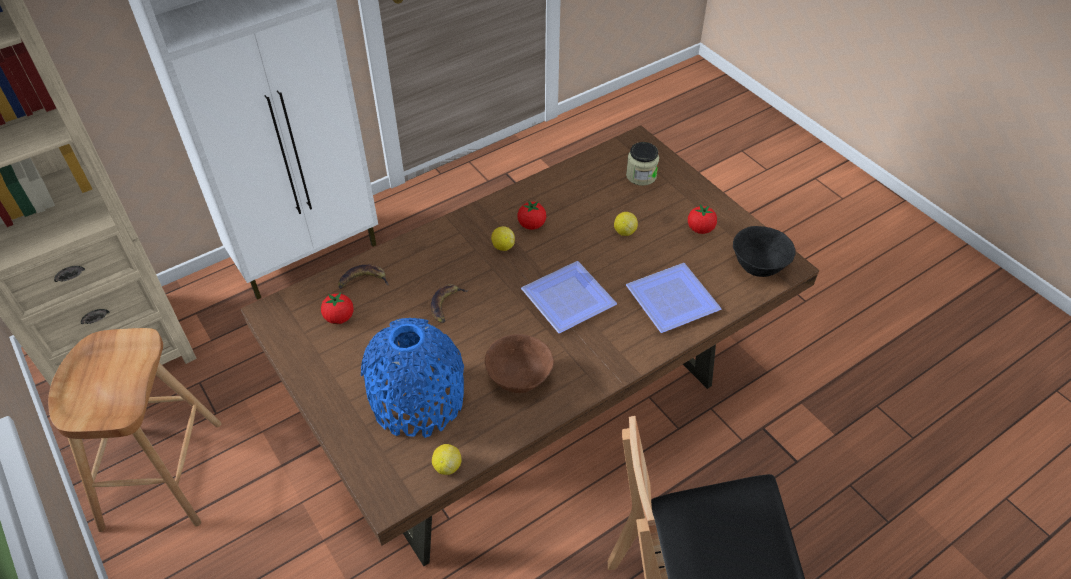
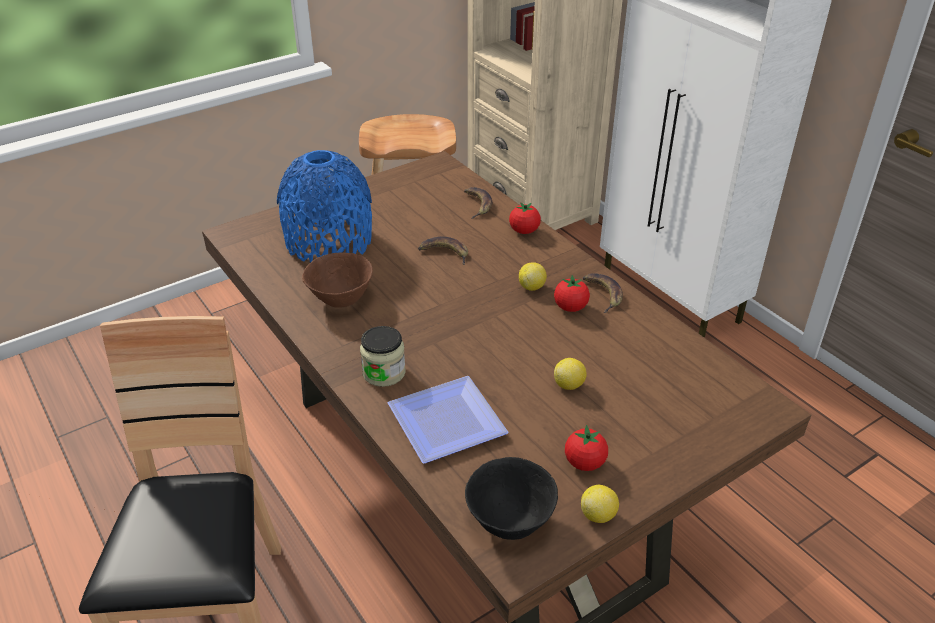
camera: 90 degrees right, 10 degrees down
tomato [321,292,354,324] -> tomato moved to [509,202,541,234]
lemon [432,444,462,475] -> lemon moved to [581,485,619,523]
plate [521,261,617,333] -> none
jar [626,142,659,186] -> jar moved to [360,326,406,387]
none -> banana [583,273,623,313]

